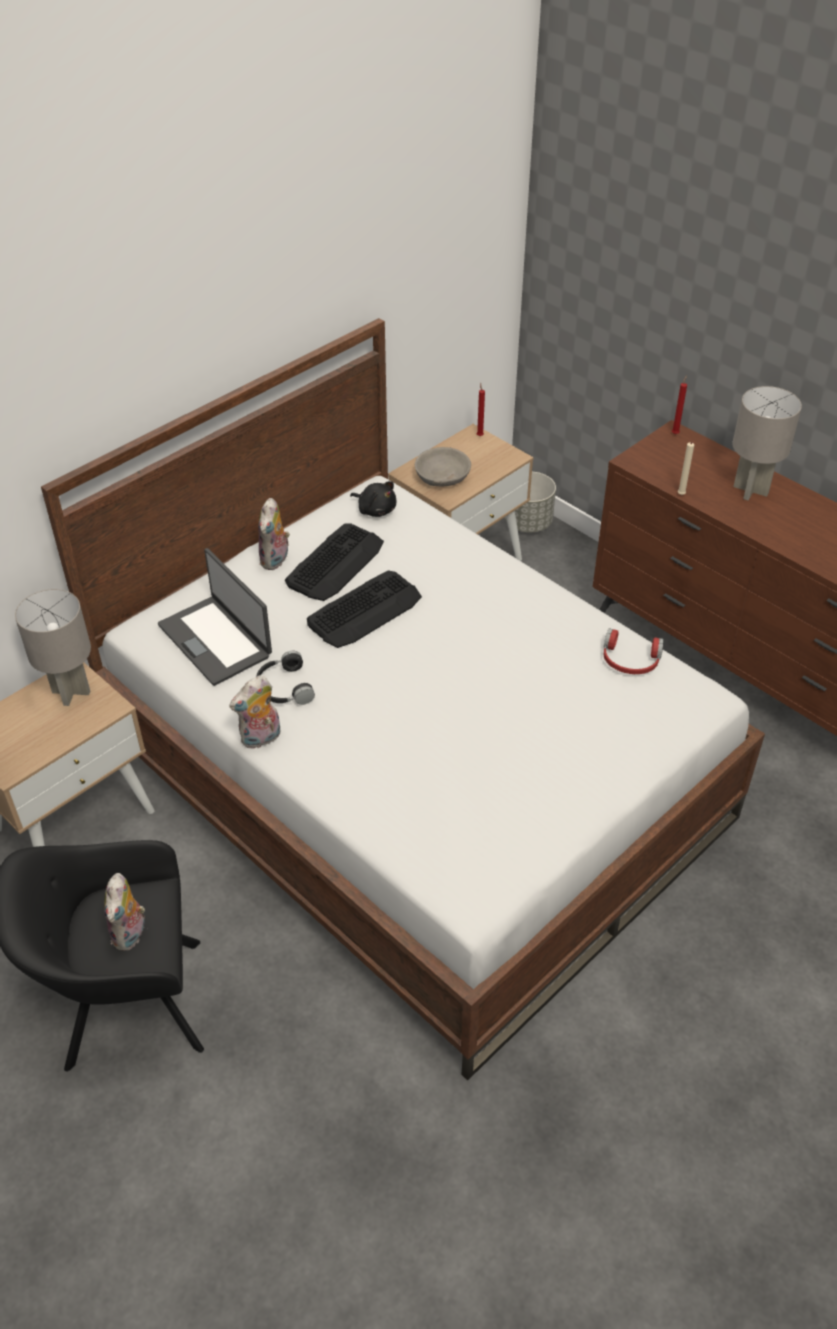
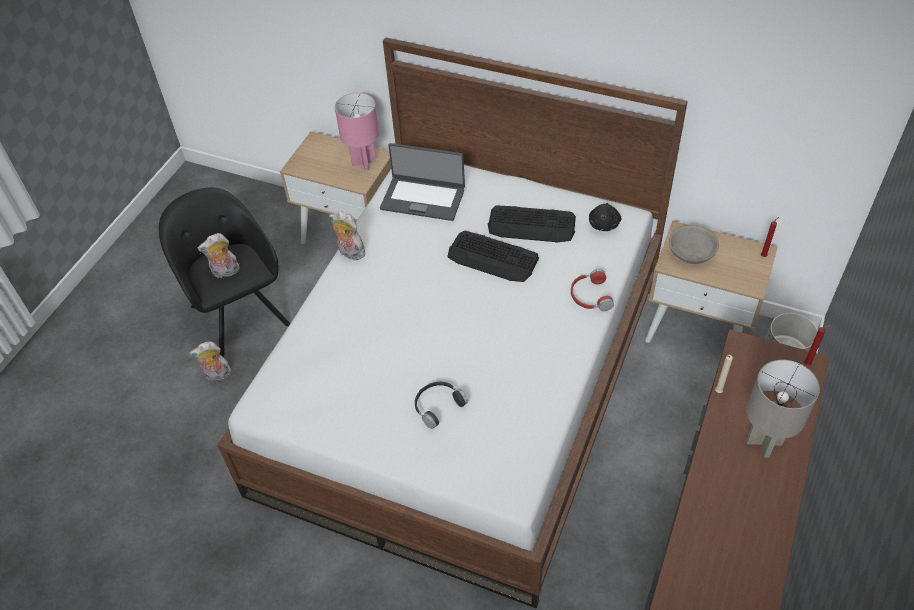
camera: 70 degrees right, 5 degrees up
grey table lamp [15,589,91,706] -> pink table lamp [335,93,379,171]
laptop [158,548,272,686] -> laptop turned 105 degrees counterclockwise [380,143,465,221]
black headphones [256,651,315,705] -> black headphones moved to [415,381,468,429]
plush toy [258,498,290,570] -> plush toy moved to [189,341,232,381]
red headphones [603,628,664,674] -> red headphones moved to [571,269,614,311]

